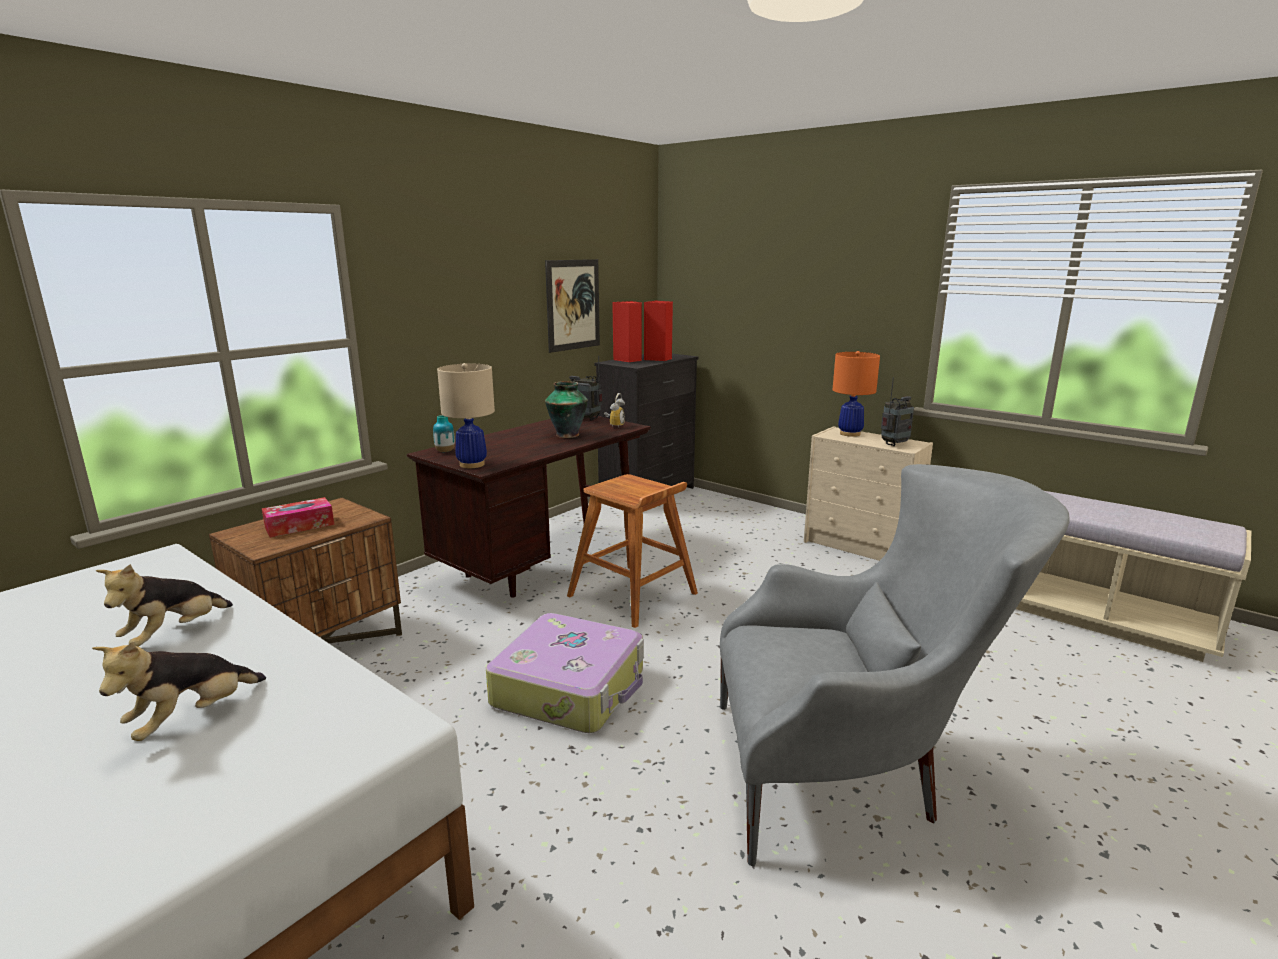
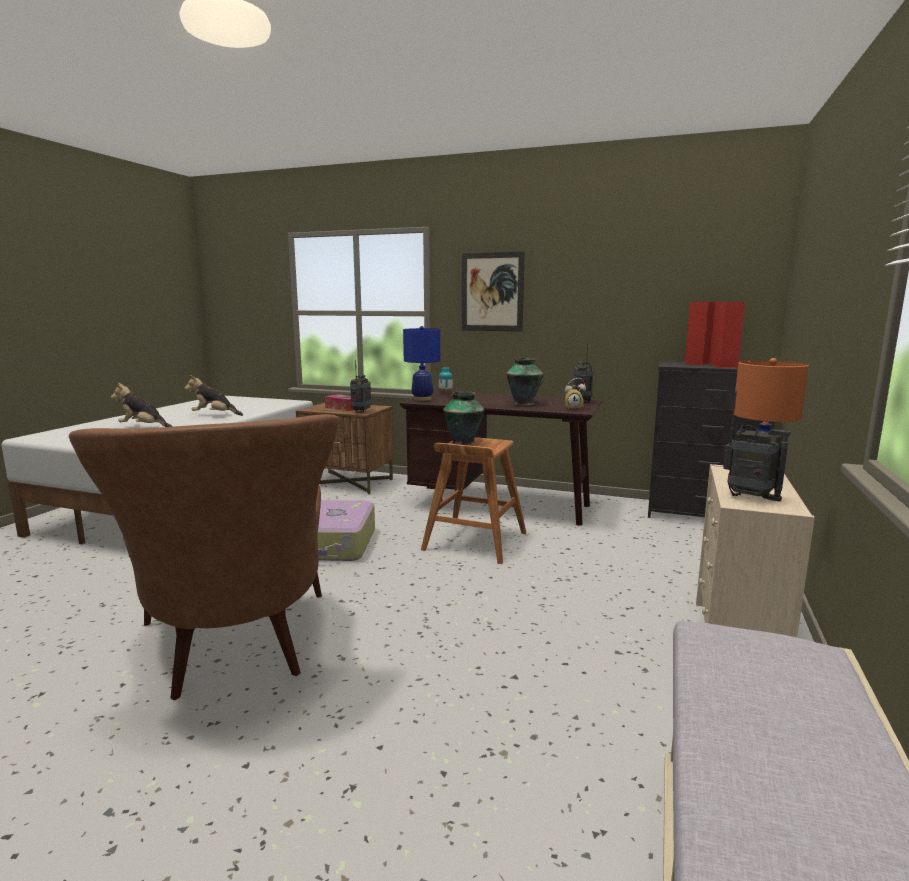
camera: 70 degrees right, 5 degrees down
beige table lamp [437,363,495,468] -> blue table lamp [403,326,440,401]
picture [545,259,600,353] -> picture moved to [462,251,525,332]
grey armchair [720,464,1070,866] -> brown armchair [69,414,339,700]
none -> radio [350,360,371,413]
none -> vase [443,391,484,445]

